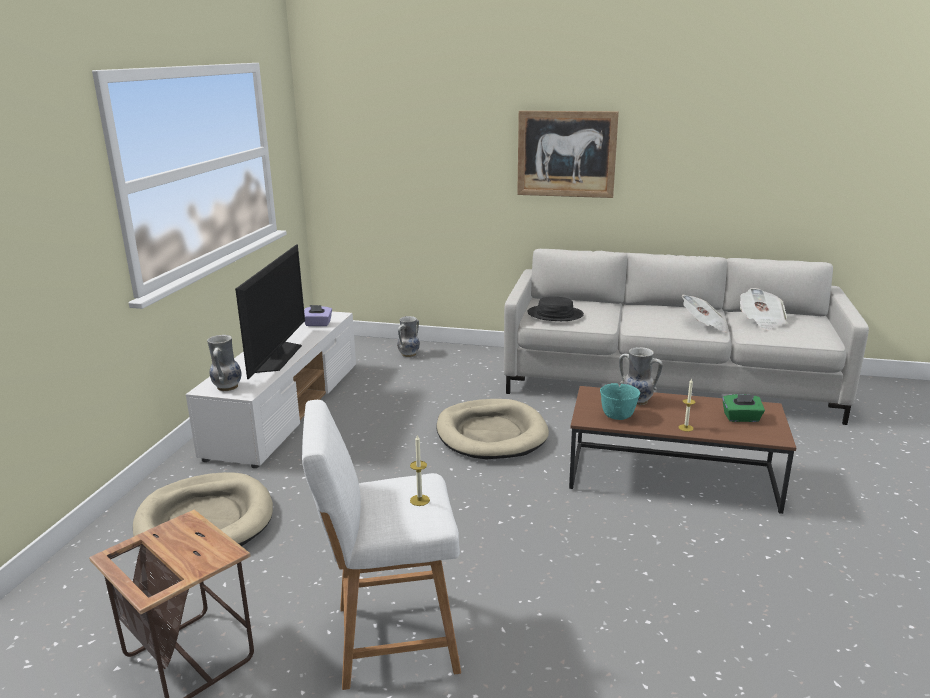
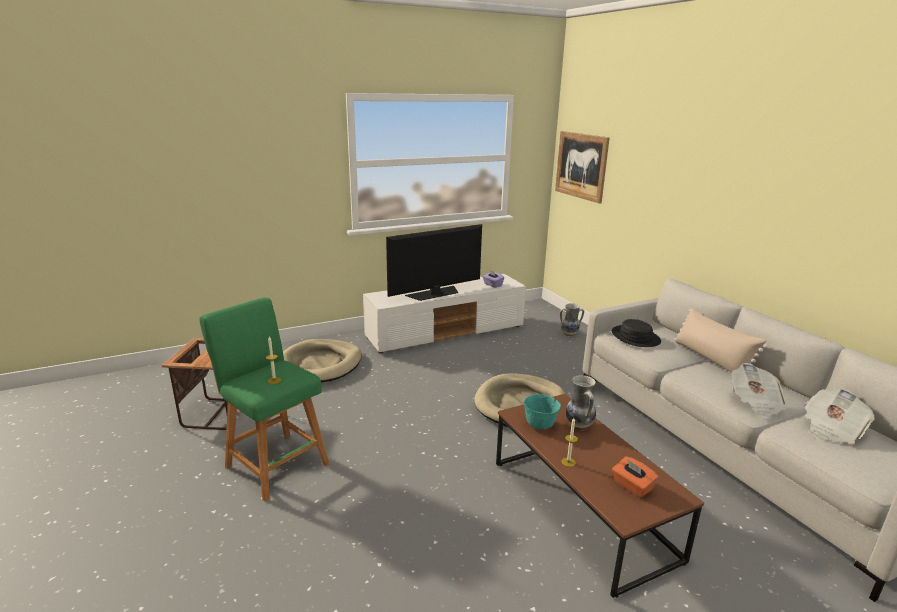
camera: 50 degrees right, 0 degrees up
vase [207,335,242,391] -> none
white stool [302,400,461,690] -> green stool [199,297,329,502]
picture [517,111,619,198] -> picture moved to [555,131,610,204]
green tissue box [722,394,765,422] -> orange tissue box [612,456,659,498]
none -> beige pillow [674,308,768,373]

